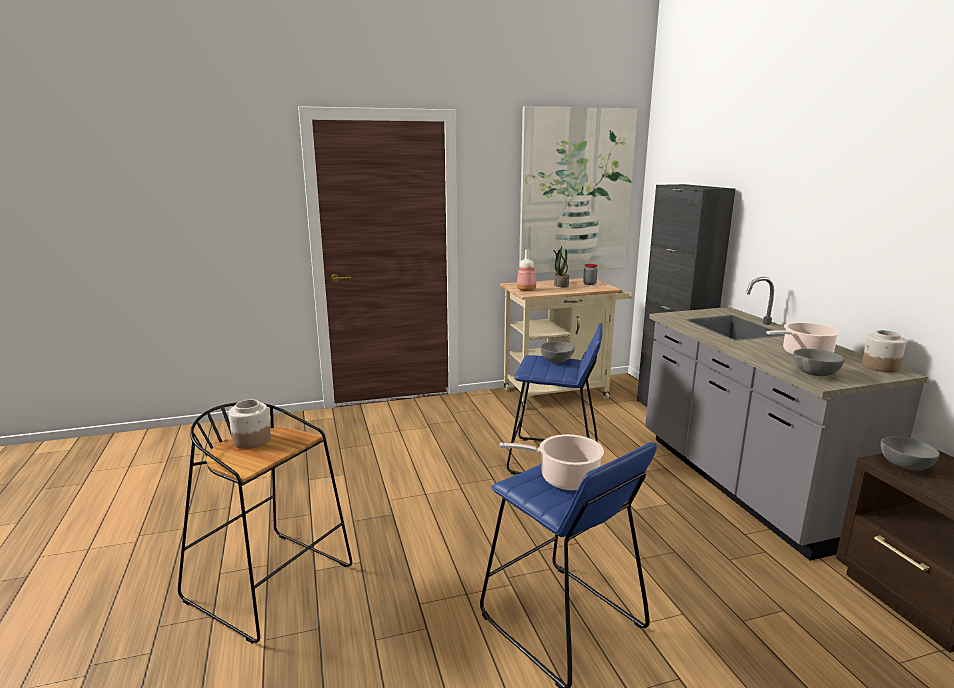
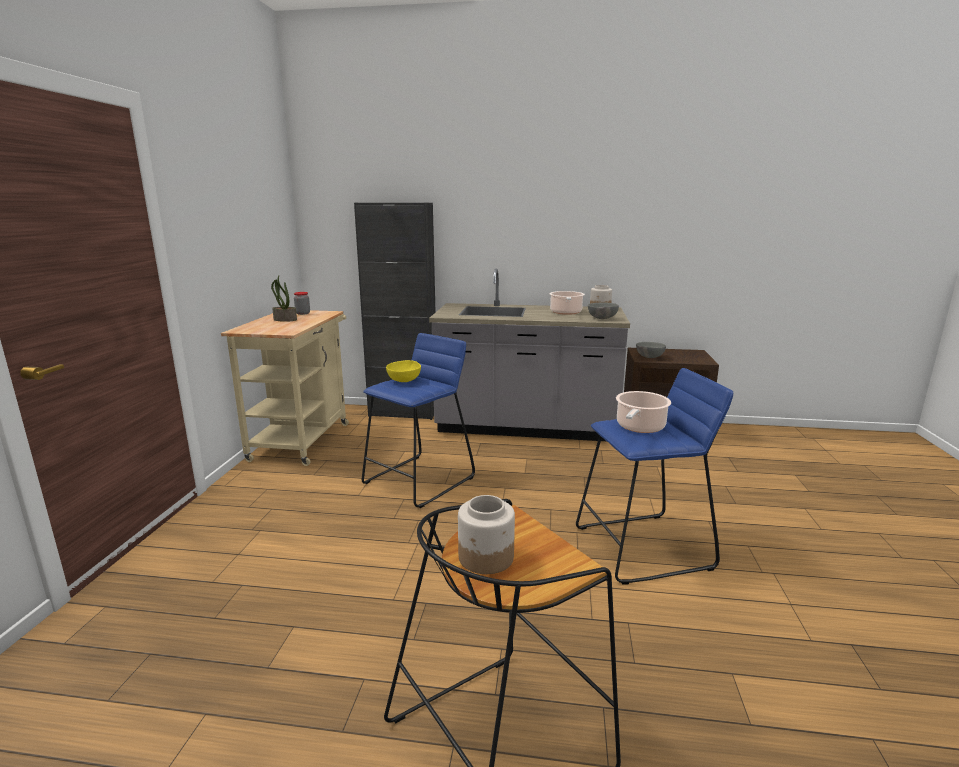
camera: 65 degrees left, 0 degrees up
bottle [517,249,536,291] -> none
picture [519,106,638,273] -> none
grey bowl [541,342,575,363] -> yellow bowl [386,360,421,382]

